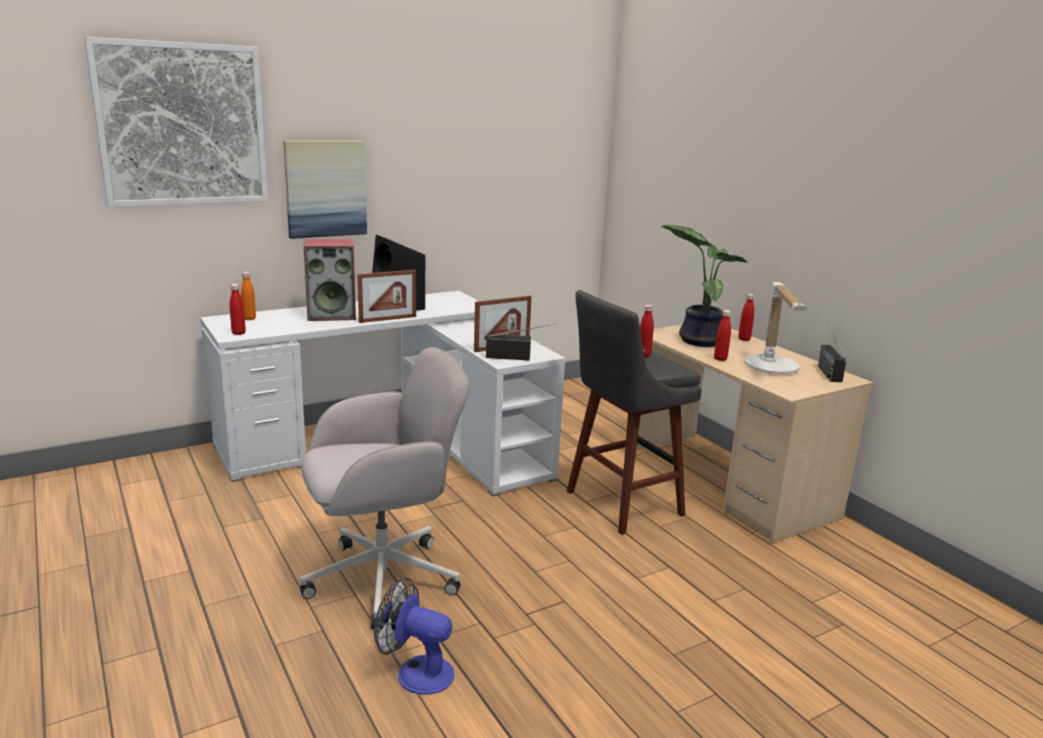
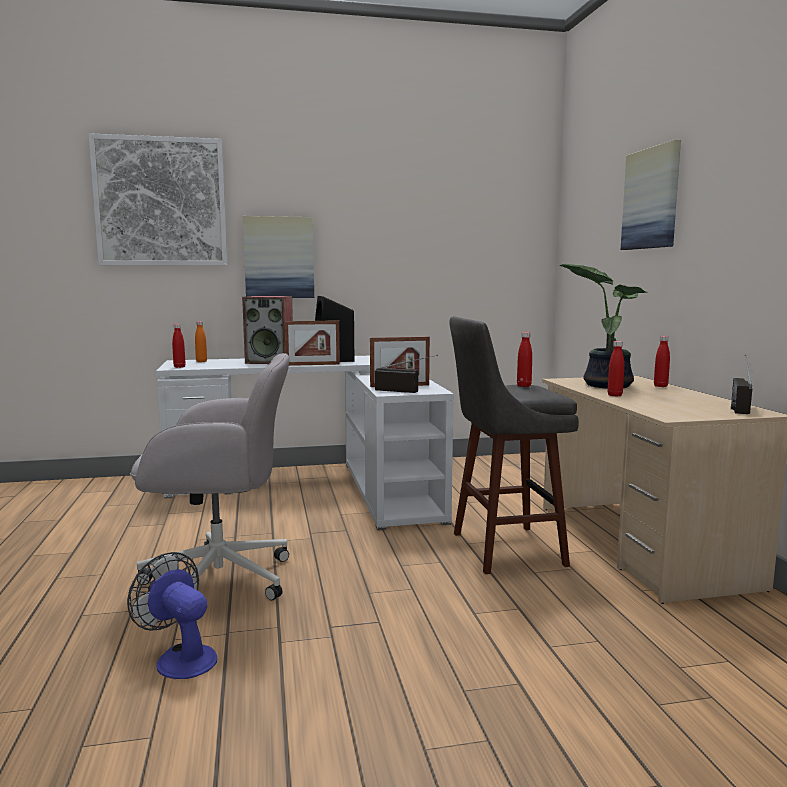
camera: 20 degrees right, 10 degrees down
table lamp [744,282,806,374] -> none
none -> picture [621,140,681,250]

